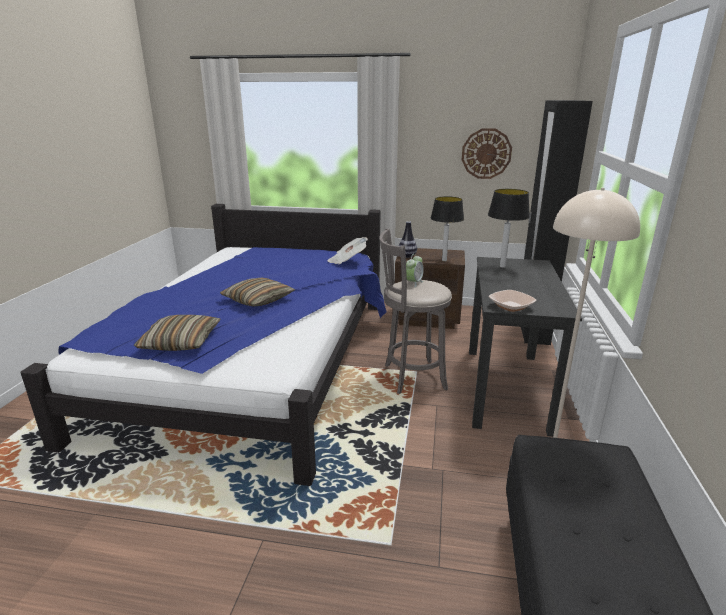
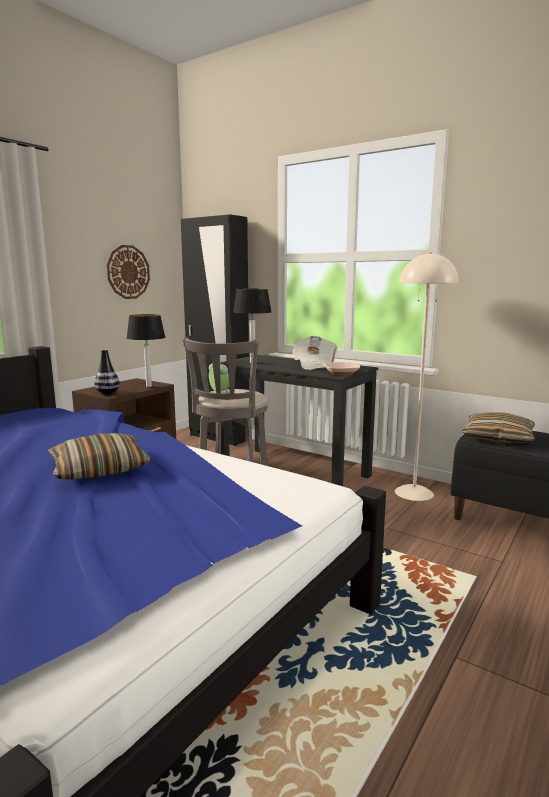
camera: 65 degrees left, 10 degrees down
pillow [134,315,221,351] -> pillow moved to [462,412,535,443]
newspaper [328,237,368,265] -> newspaper moved to [292,336,338,370]

